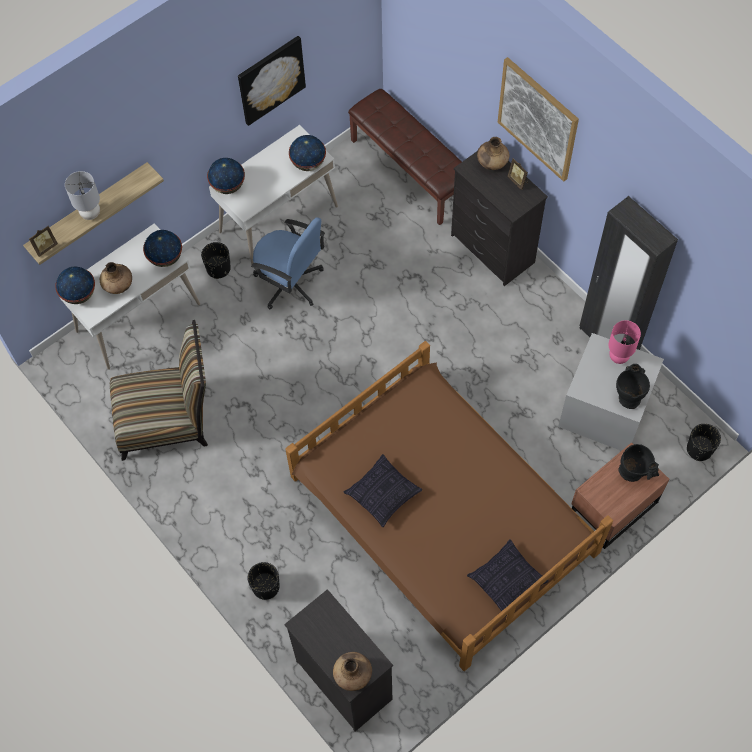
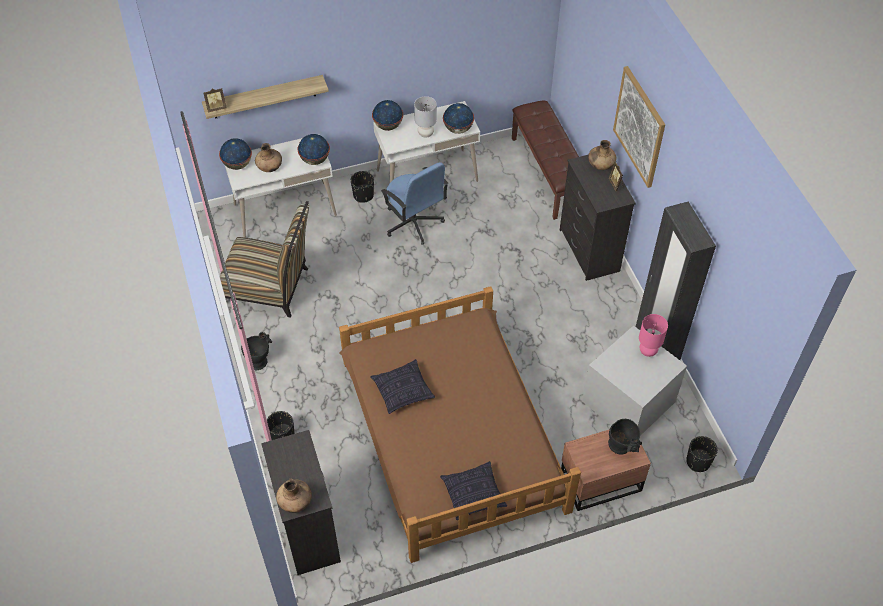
camera: 20 degrees right, 10 degrees down
grey table lamp [65,171,100,220] -> grey table lamp moved to [414,96,437,138]
picture [238,36,306,126] -> none
black vase [616,364,650,409] -> black vase moved to [241,332,272,370]

